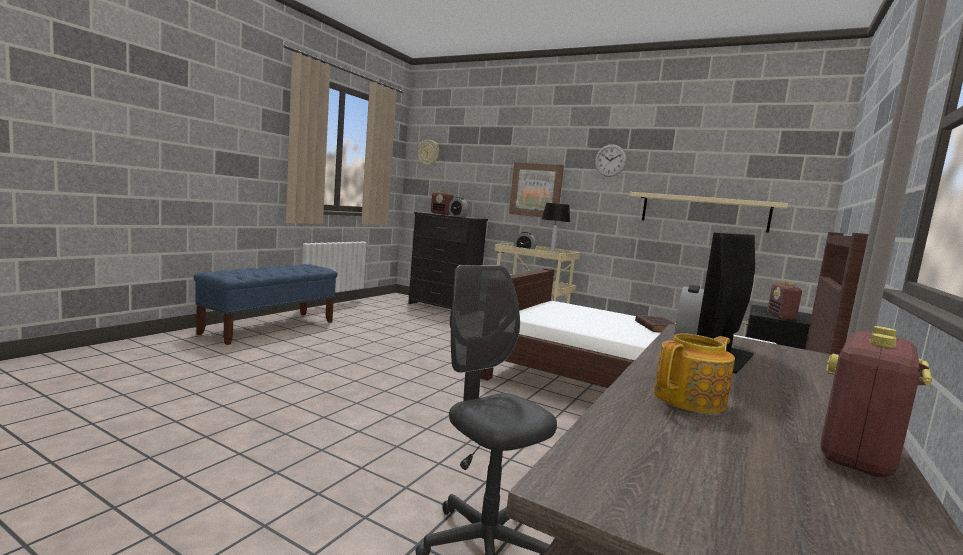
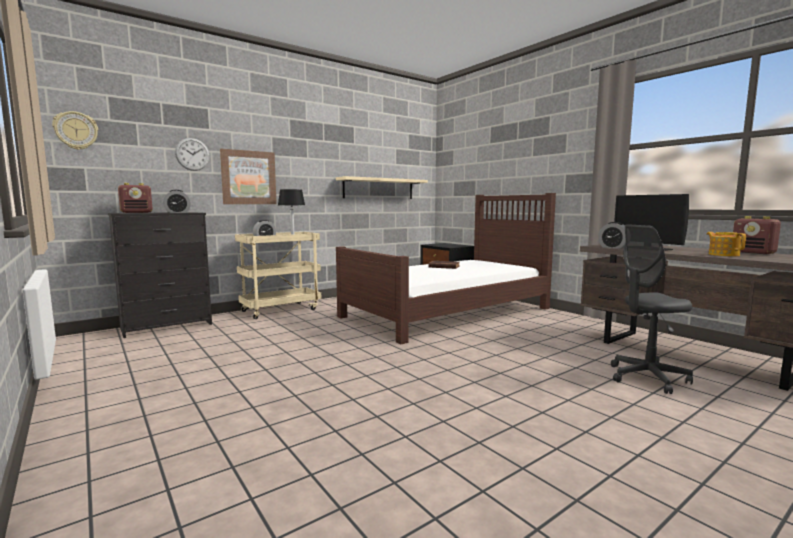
camera: 65 degrees left, 0 degrees up
blue bench [194,264,338,345] -> none
wall clock [595,144,627,177] -> wall clock moved to [175,138,210,171]
radio [768,281,804,320] -> none

